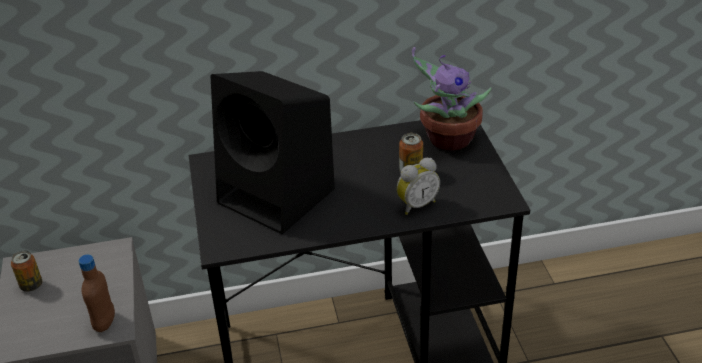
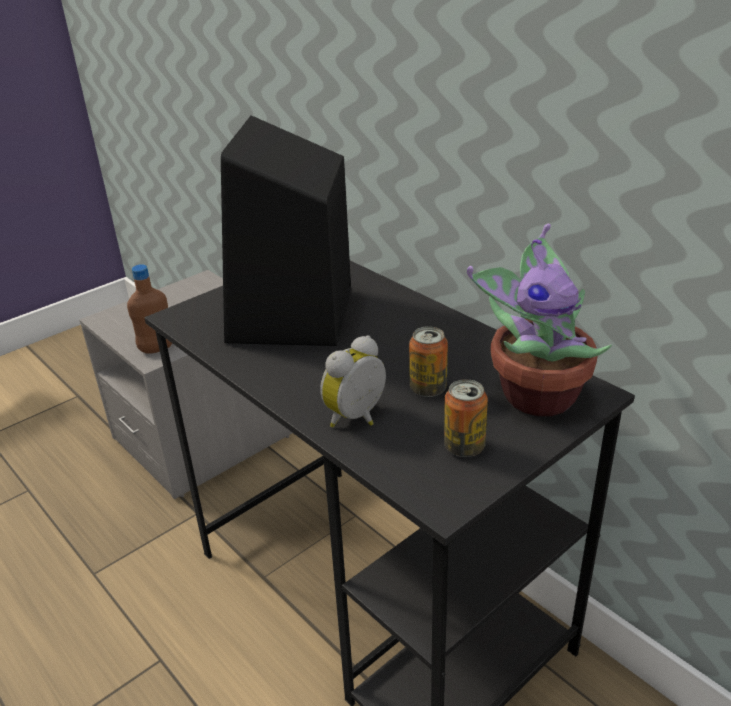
camera: 60 degrees right, 5 degrees down
can [11,250,42,292] -> can moved to [444,379,488,457]
alarm clock [397,158,440,215] -> alarm clock turned 105 degrees clockwise [320,335,386,427]

